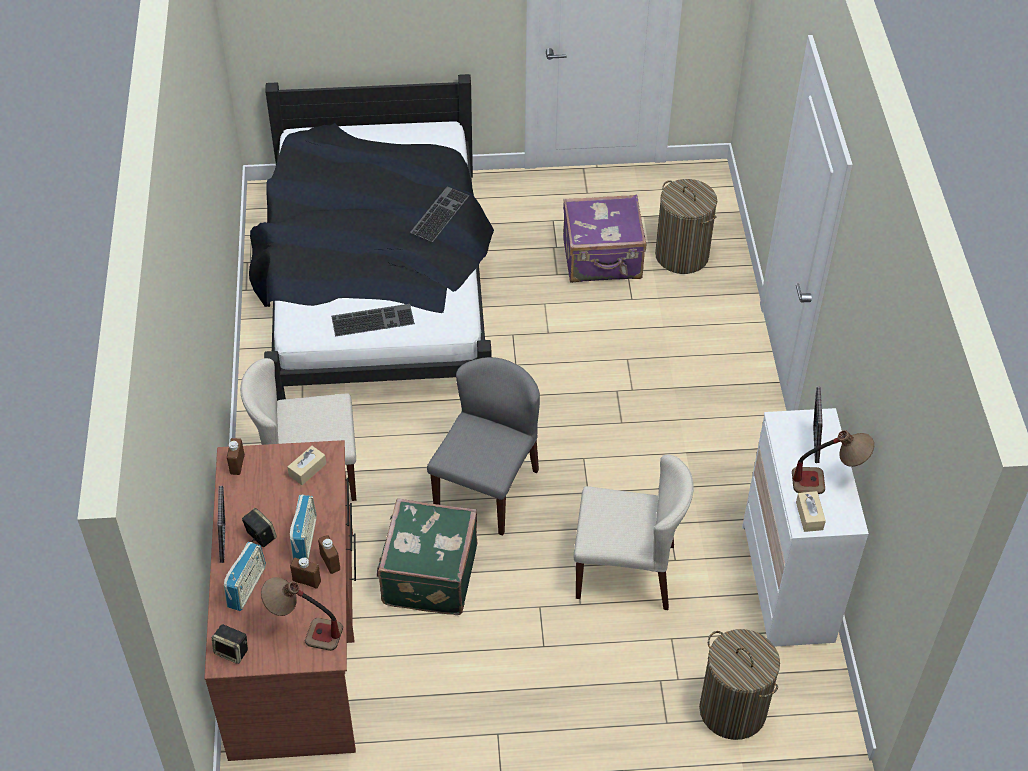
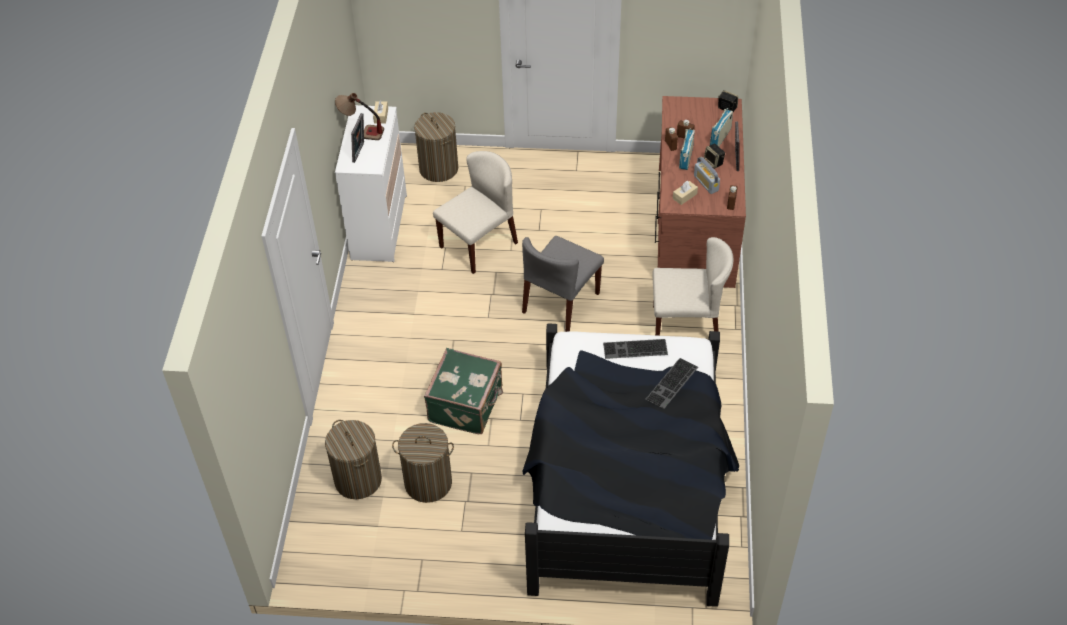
camera: 170 degrees left, 0 degrees up
table lamp [261,577,343,651] -> none
green suitcase [377,498,477,615] -> green suitcase moved to [424,348,503,434]
keyboard [410,186,469,242] -> keyboard moved to [646,358,698,409]
purple suitcase [563,194,646,283] -> laundry basket [392,423,454,503]
beige chair [573,455,694,610] -> beige chair turned 120 degrees clockwise [433,151,518,274]
none -> radio [694,157,720,194]

